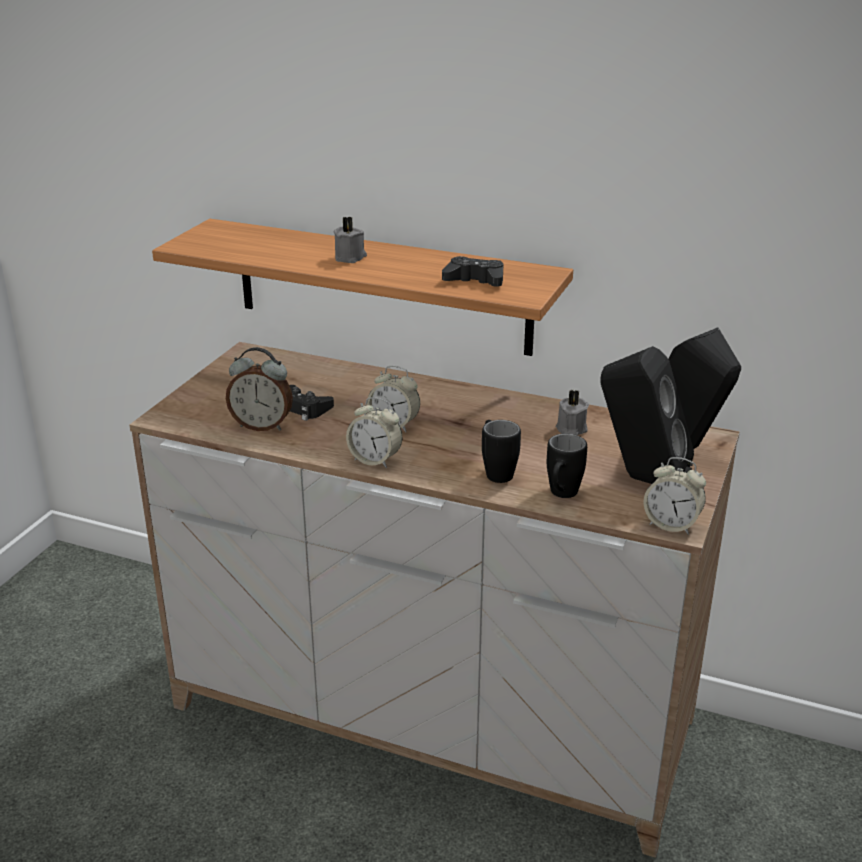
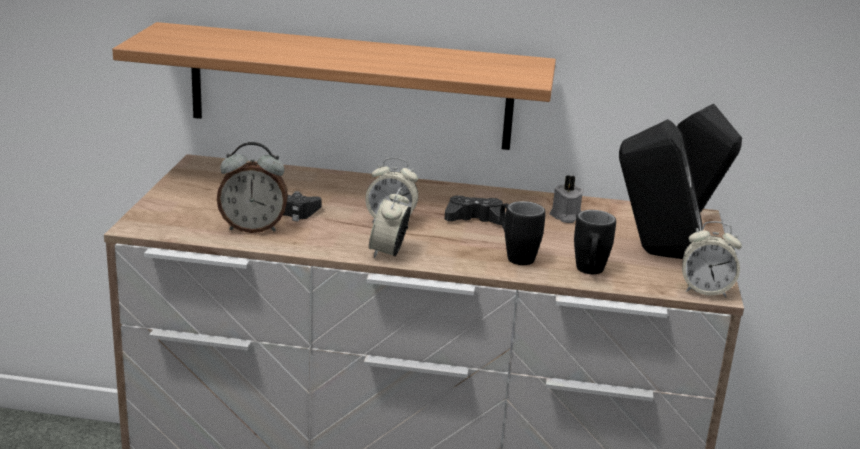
camera: 15 degrees left, 5 degrees down
grey candle [333,217,367,263] -> none
alarm clock [346,397,402,468] -> alarm clock turned 90 degrees clockwise [369,187,411,259]
black game controller [442,256,503,287] -> black game controller moved to [445,195,506,225]

